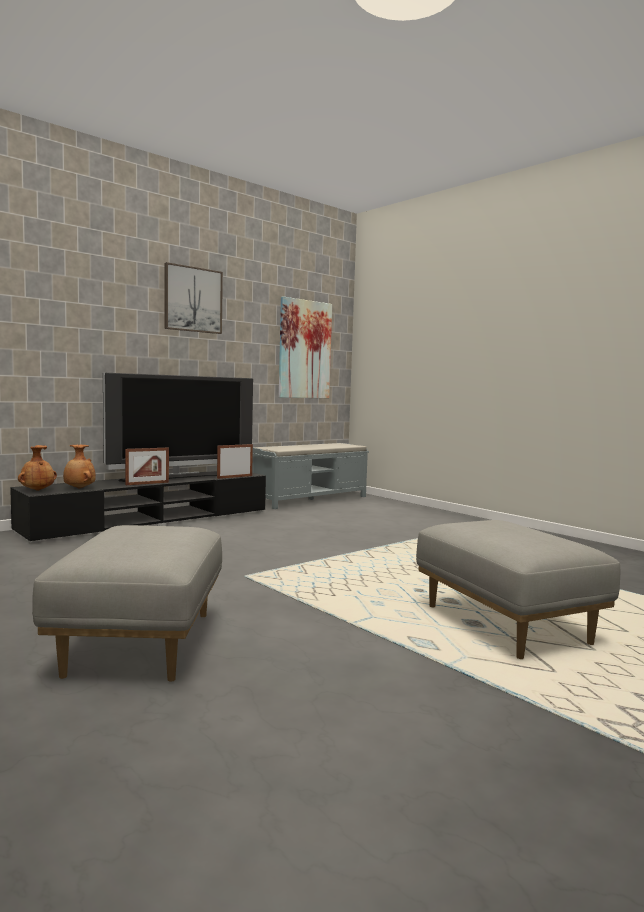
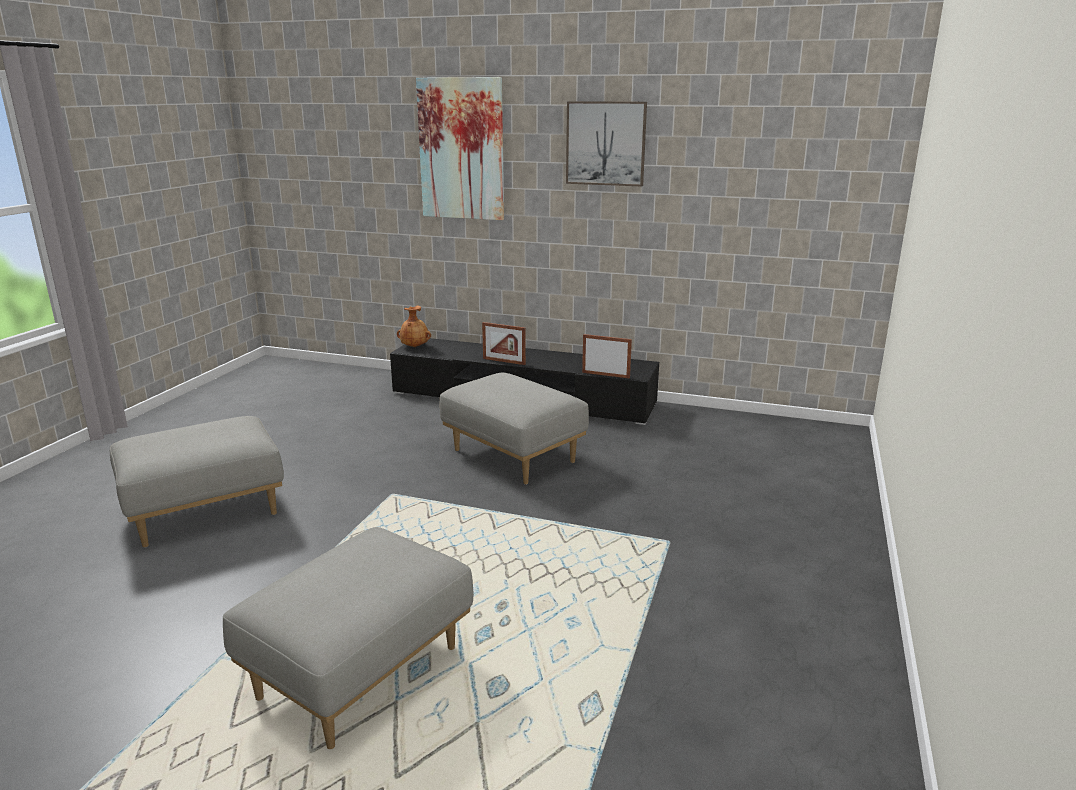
camera: 60 degrees right, 15 degrees up
brown vase [63,445,96,489] -> none
television [103,373,253,482] -> none
grey bench [252,443,369,509] -> none
picture [279,297,332,398] -> picture moved to [416,77,504,220]
none -> grey ottoman [440,373,589,485]

